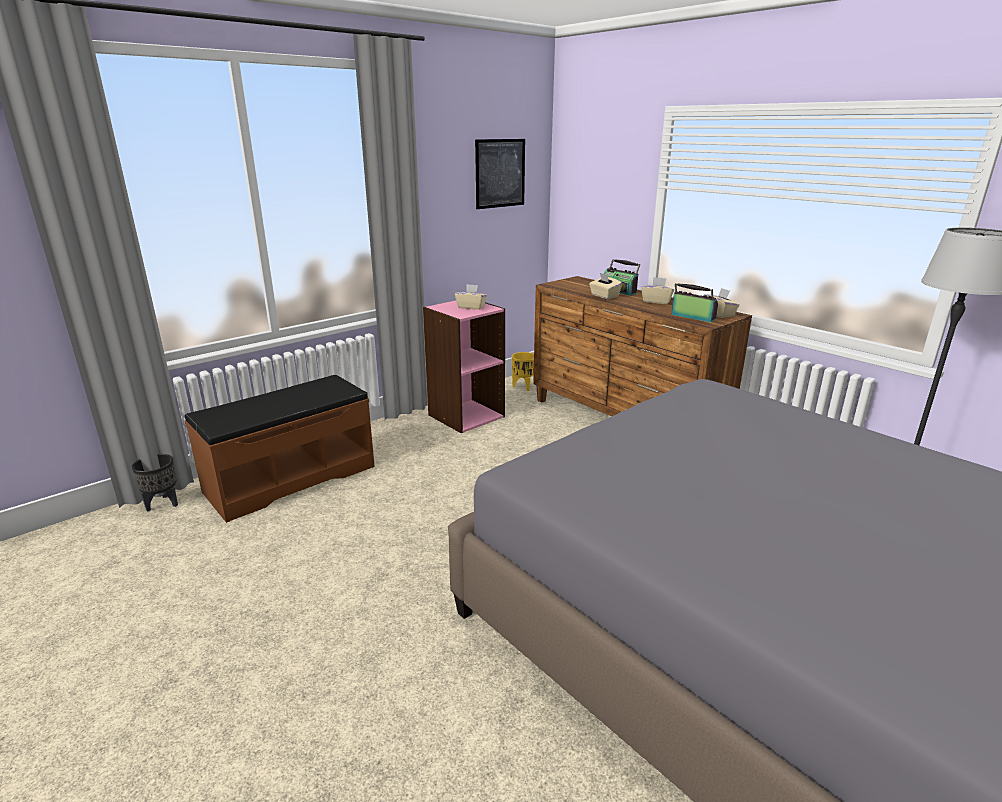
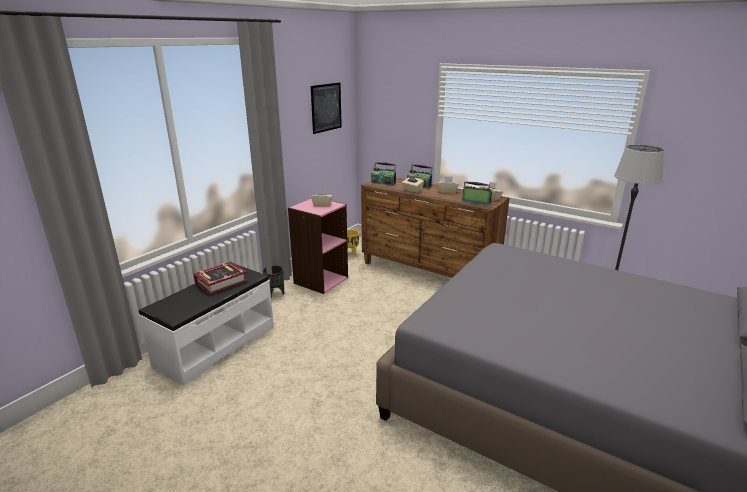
camera: 15 degrees left, 0 degrees up
black planter [132,454,178,511] -> black planter moved to [262,265,284,298]
brown bench [185,375,375,523] -> white bench [139,264,274,386]
none -> book [194,262,248,295]
none -> radio [371,162,396,185]

